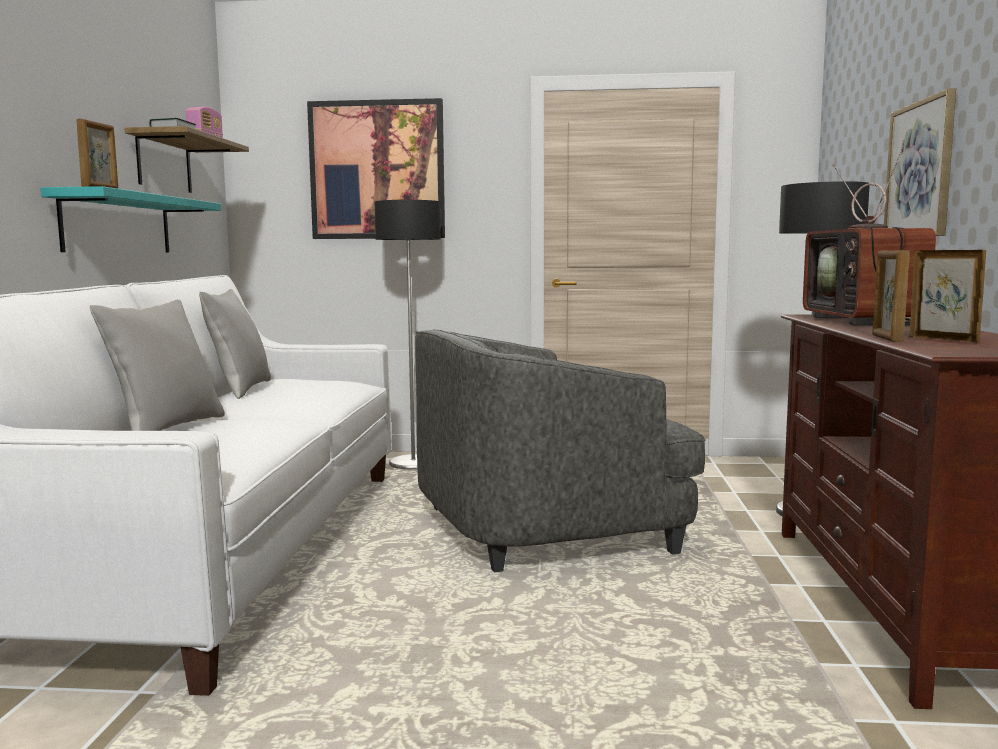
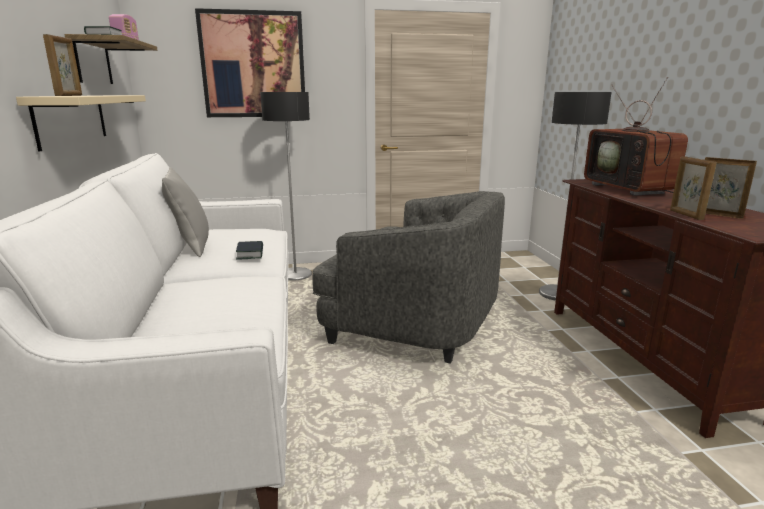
camera: 15 degrees left, 10 degrees up
turquoise shelf [41,186,221,252] -> beige shelf [16,95,146,152]
grey pillow [89,299,225,431] -> none
grey armchair [415,329,705,572] -> grey armchair turned 120 degrees counterclockwise [312,191,505,364]
picture [884,88,956,236] -> none
none -> book [236,241,263,260]

